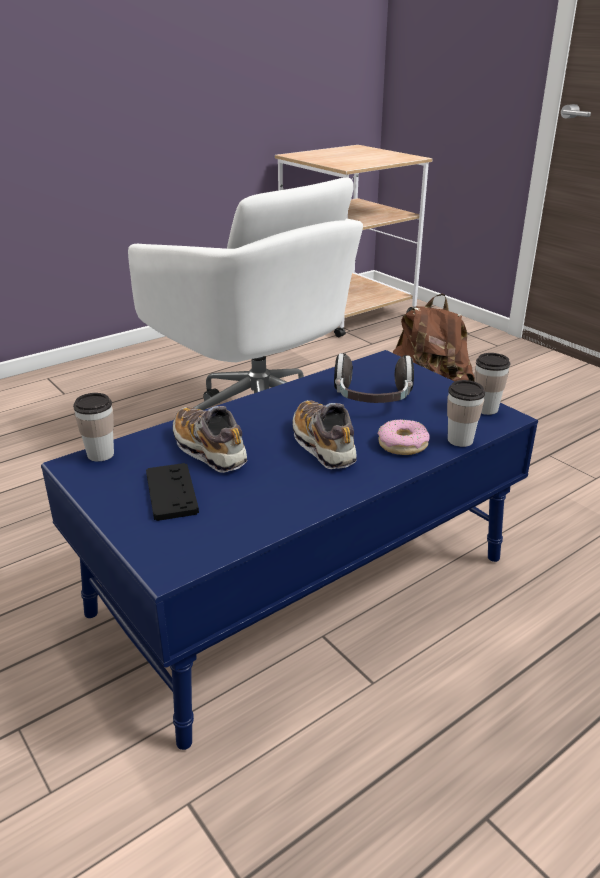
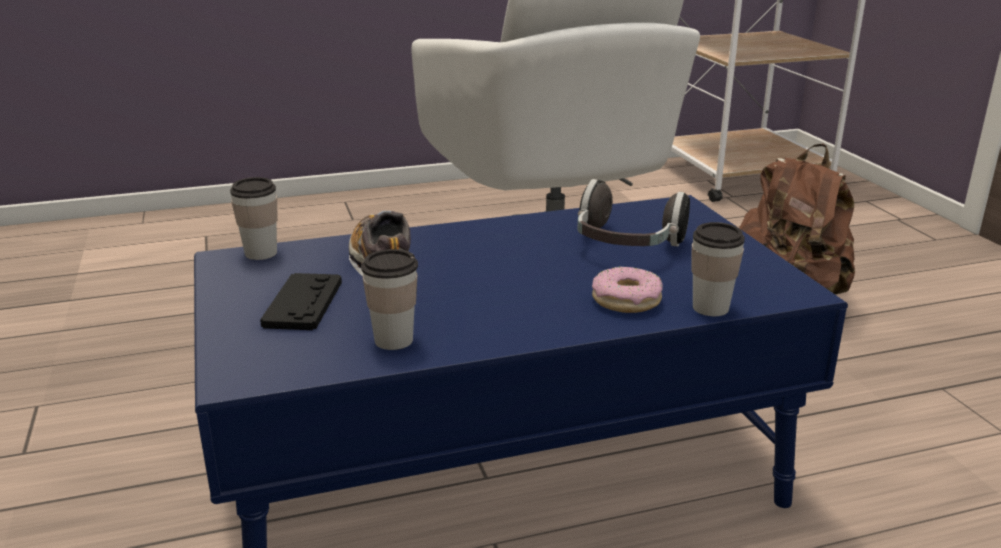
camera: 20 degrees right, 5 degrees down
shoe [292,400,357,469] -> none
cup [475,353,510,415] -> cup moved to [361,249,418,350]

